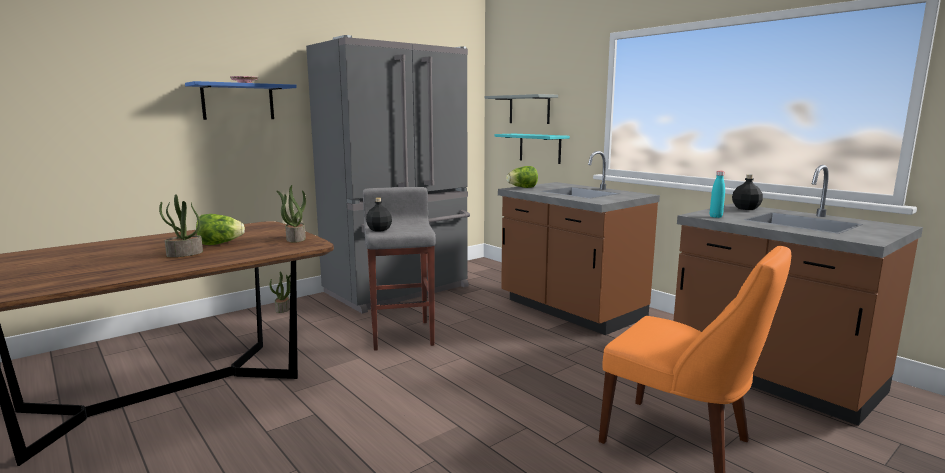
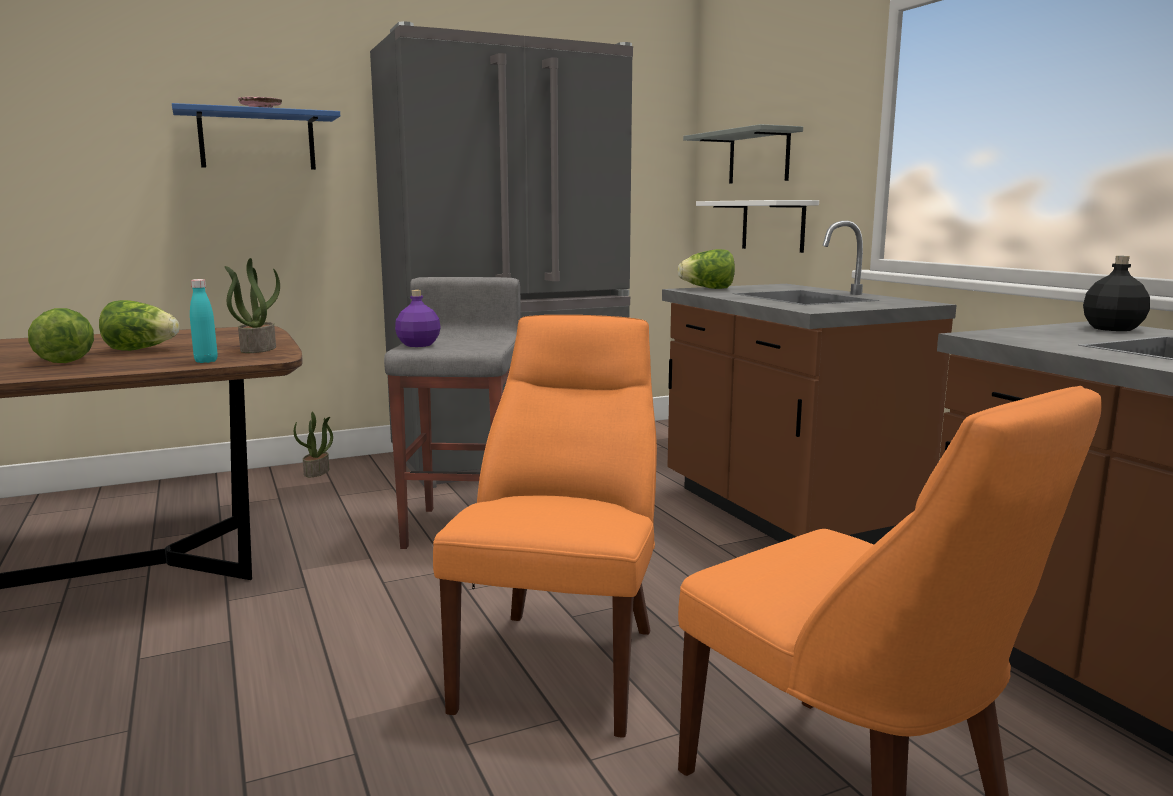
camera: 15 degrees right, 0 degrees up
potted plant [159,194,203,257] -> lettuce [28,308,94,363]
black bottle [366,198,392,231] -> purple bottle [395,290,441,347]
turquoise shelf [495,134,570,164] -> white shelf [696,200,819,253]
turquoise bottle [710,171,725,218] -> turquoise bottle moved to [190,279,218,363]
none -> orange chair [433,315,657,738]

